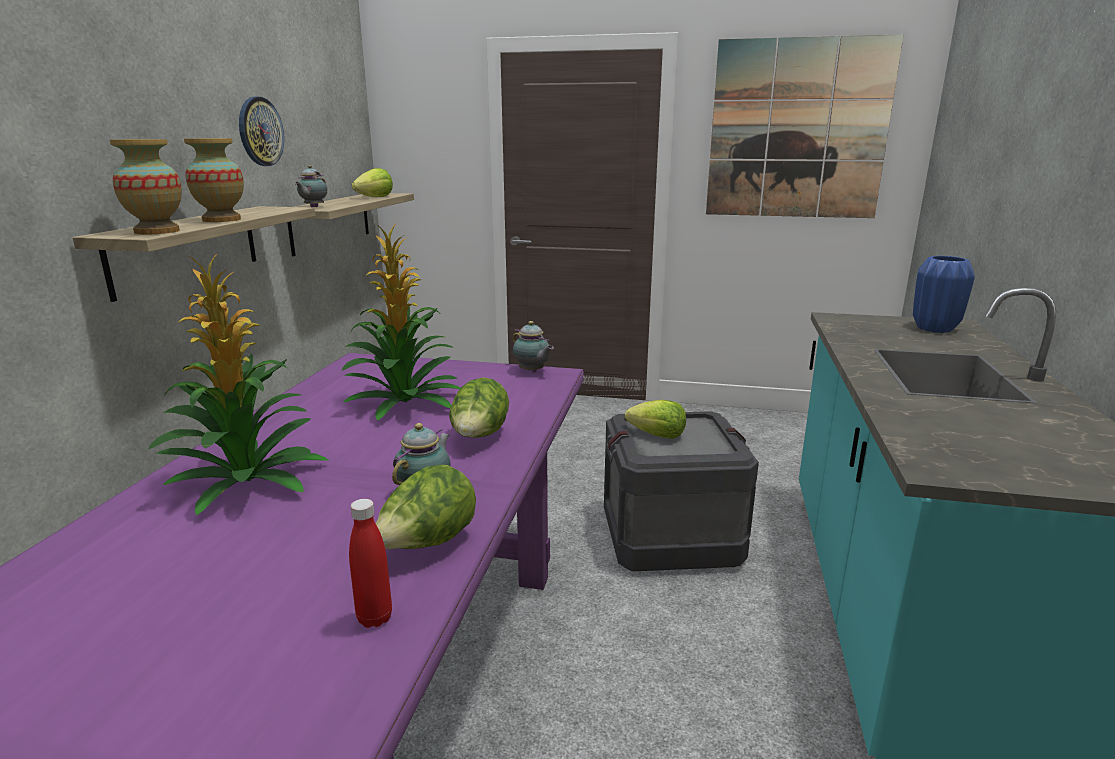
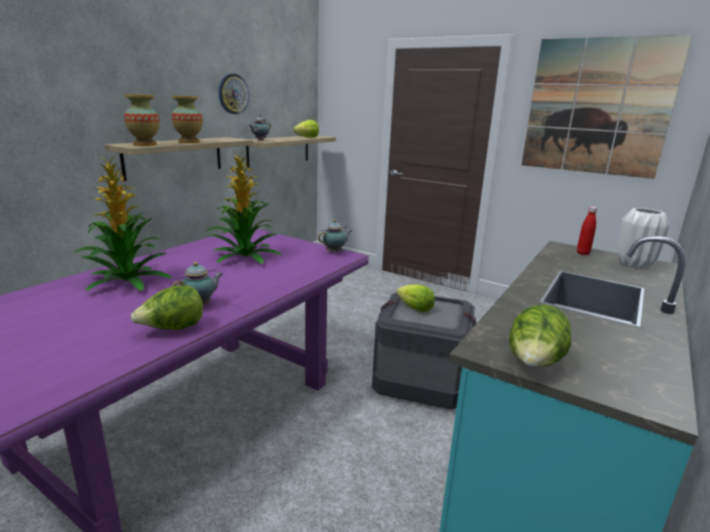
camera: 20 degrees right, 0 degrees up
red bottle [349,499,392,628] -> red bottle moved to [577,207,597,255]
lettuce [449,377,509,438] -> lettuce moved to [509,305,571,367]
teapot [513,321,554,372] -> teapot turned 105 degrees counterclockwise [318,220,352,253]
blue vase [913,256,975,333] -> white vase [617,208,670,269]

